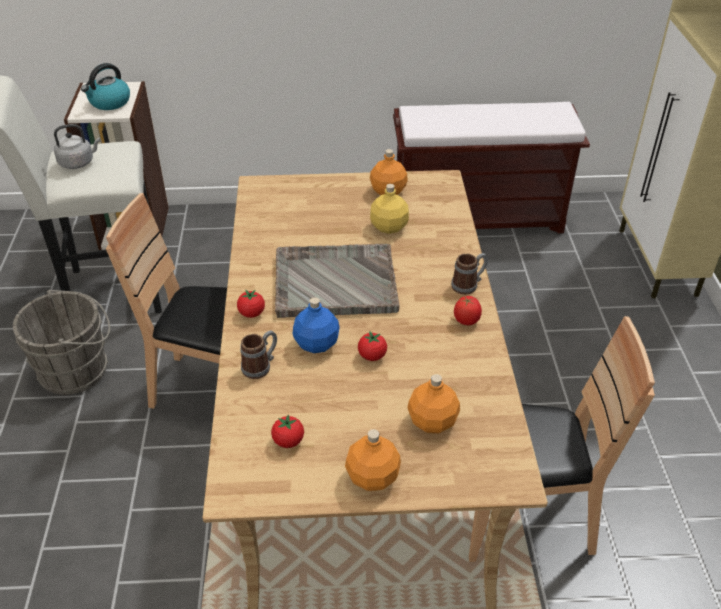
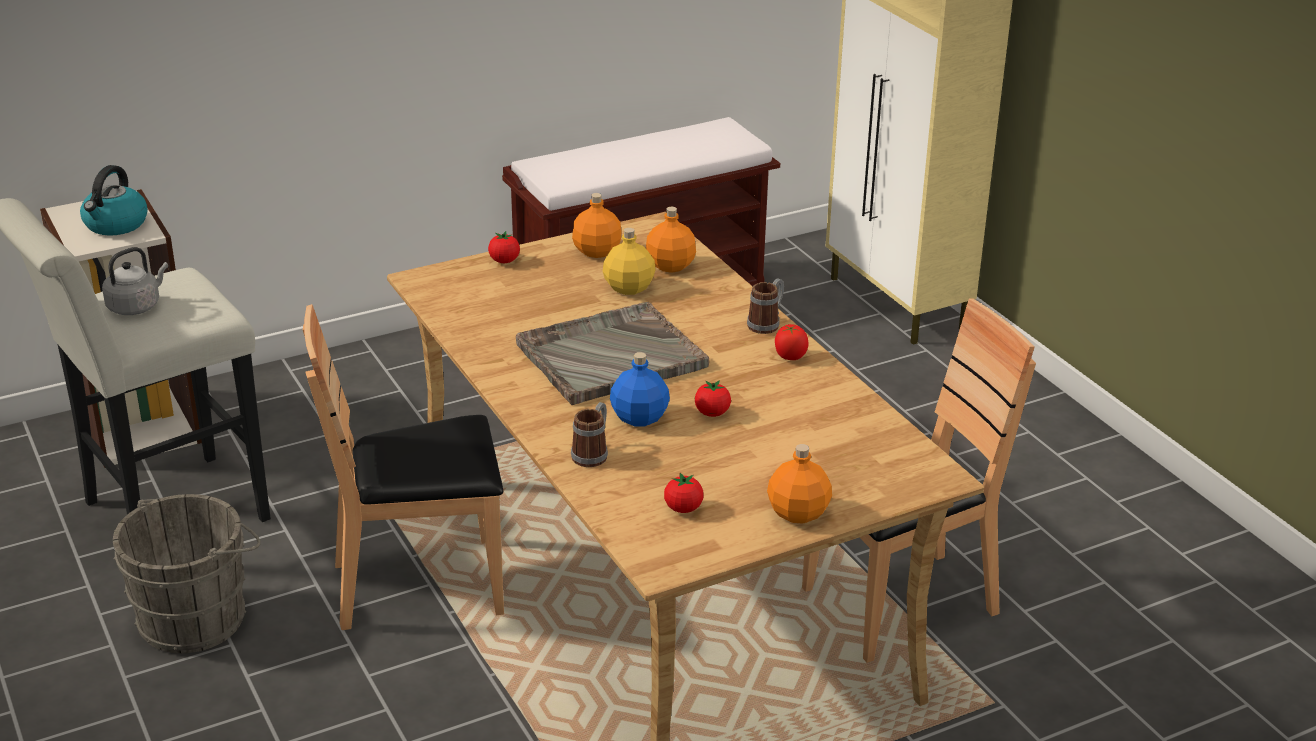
camera: 25 degrees left, 10 degrees down
tomato [237,289,265,318] -> tomato moved to [488,231,520,263]
orange bottle [407,374,460,433] -> orange bottle moved to [646,207,696,273]

